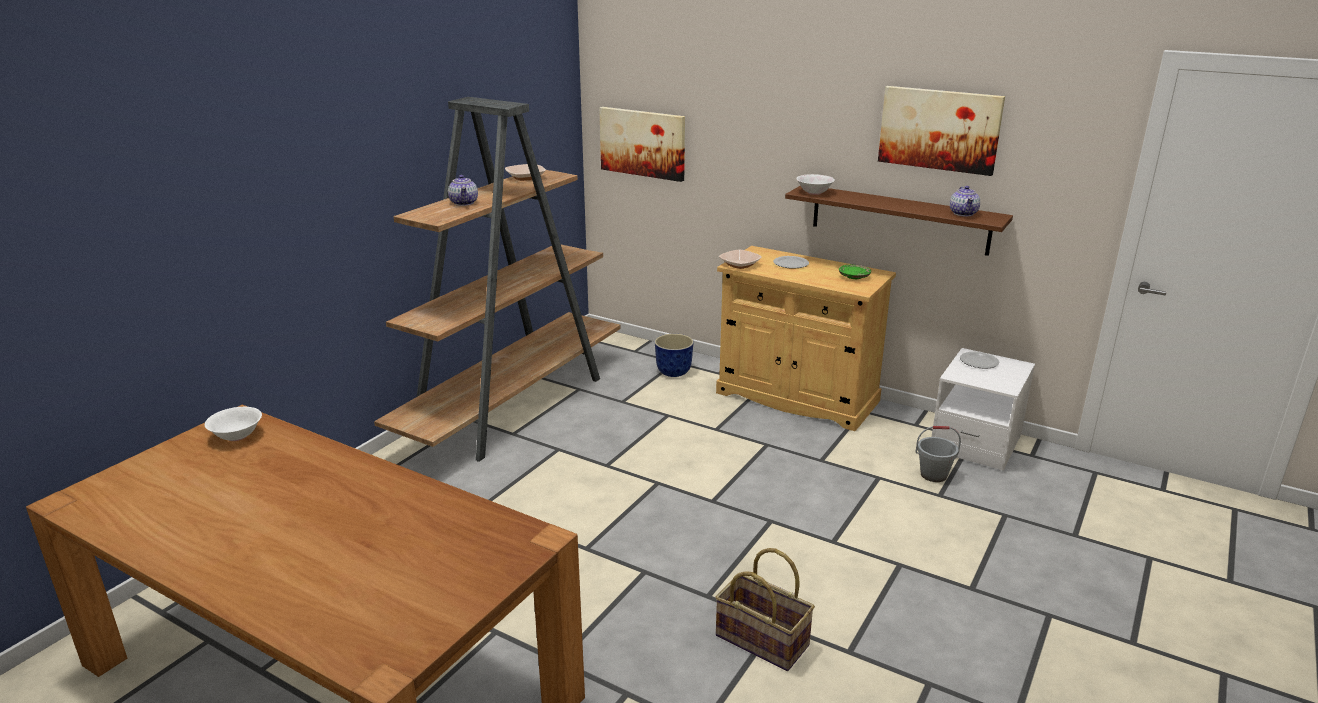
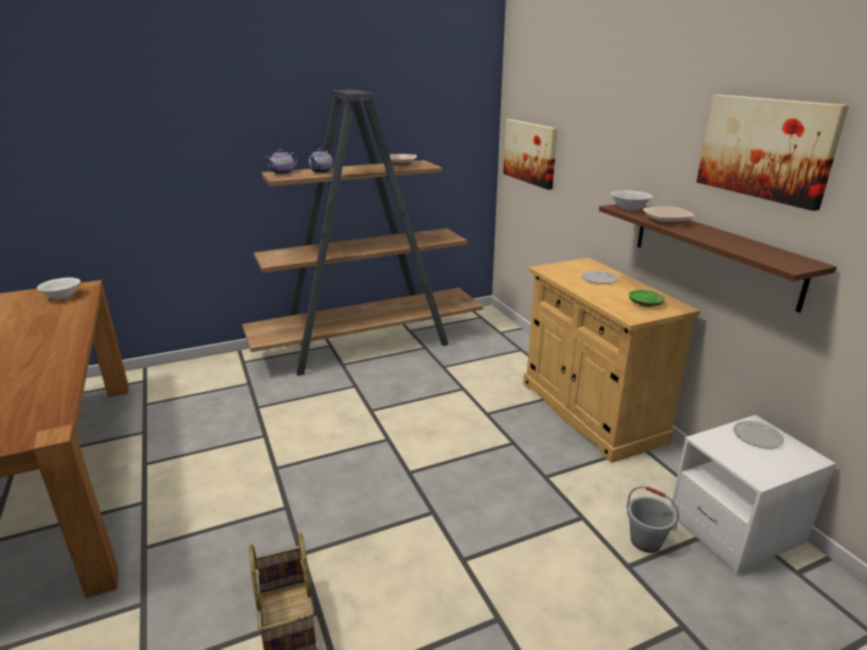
camera: 35 degrees right, 0 degrees up
planter [655,334,694,377] -> none
bowl [719,249,762,269] -> bowl moved to [643,206,694,225]
teapot [950,186,980,216] -> teapot moved to [264,149,298,174]

